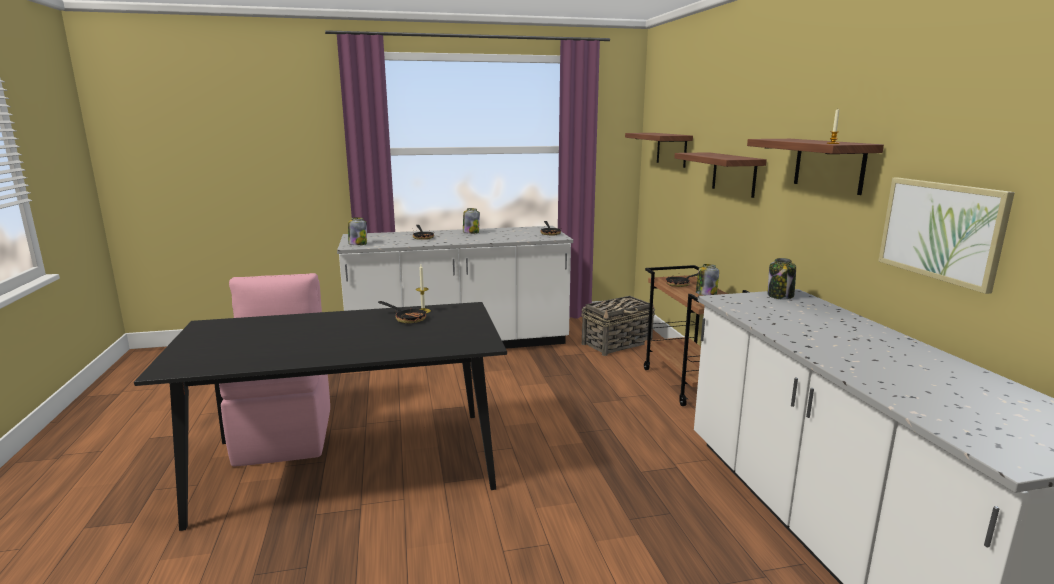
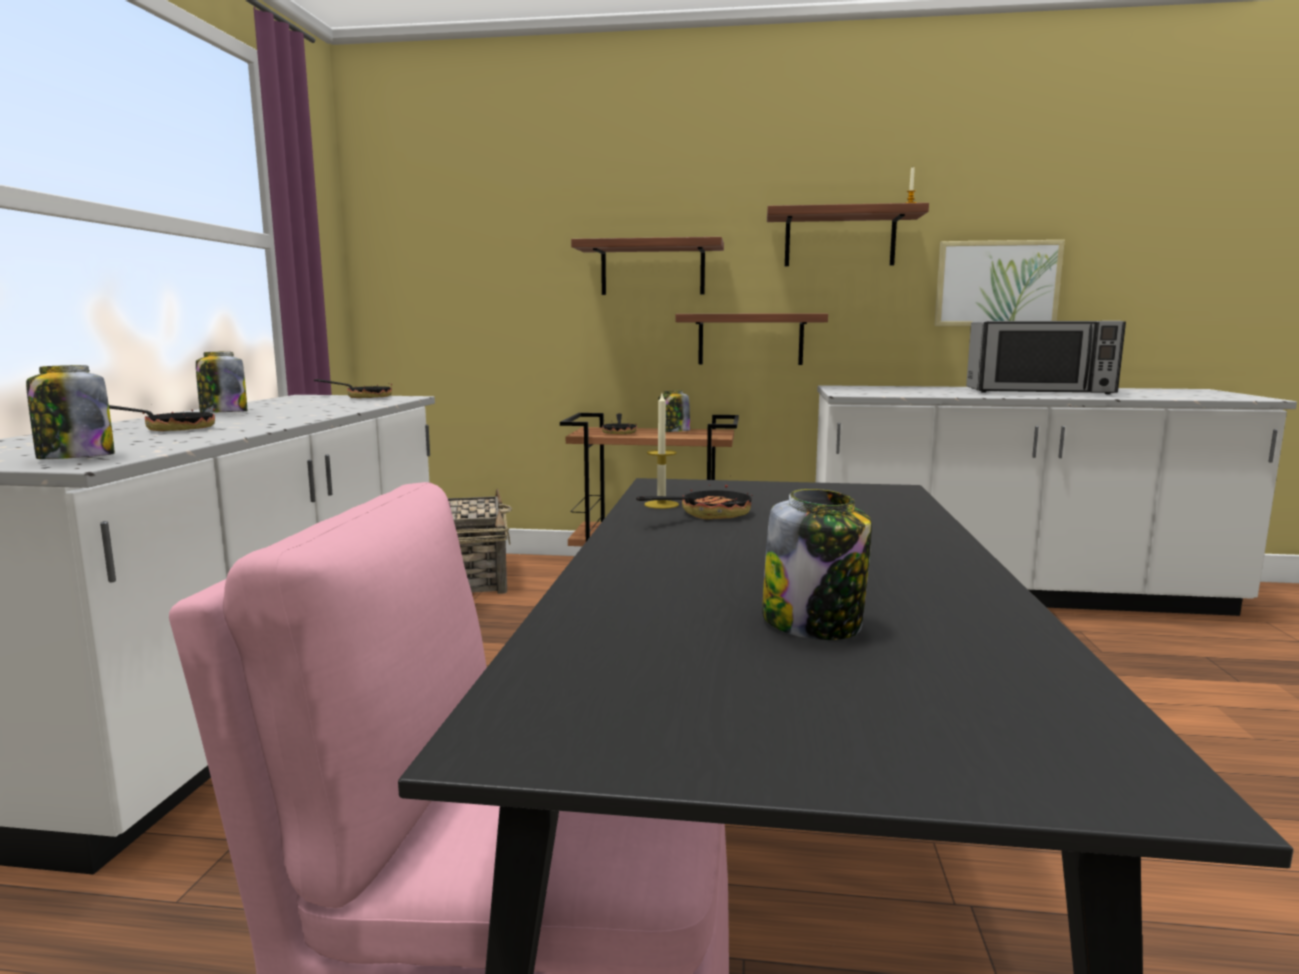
camera: 70 degrees left, 5 degrees down
shelf [625,133,693,168] -> shelf moved to [675,313,828,365]
jar [768,258,796,299] -> jar moved to [762,489,872,640]
none -> microwave [966,321,1126,394]

